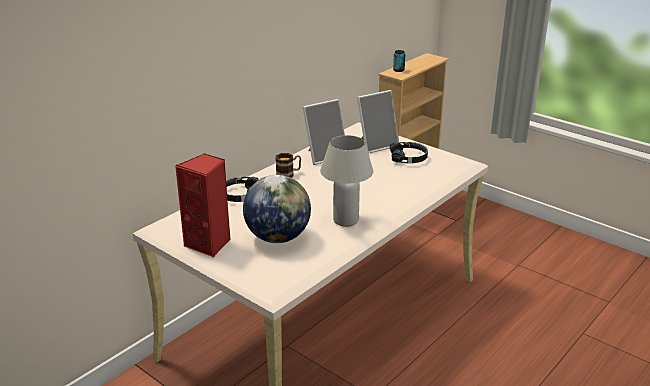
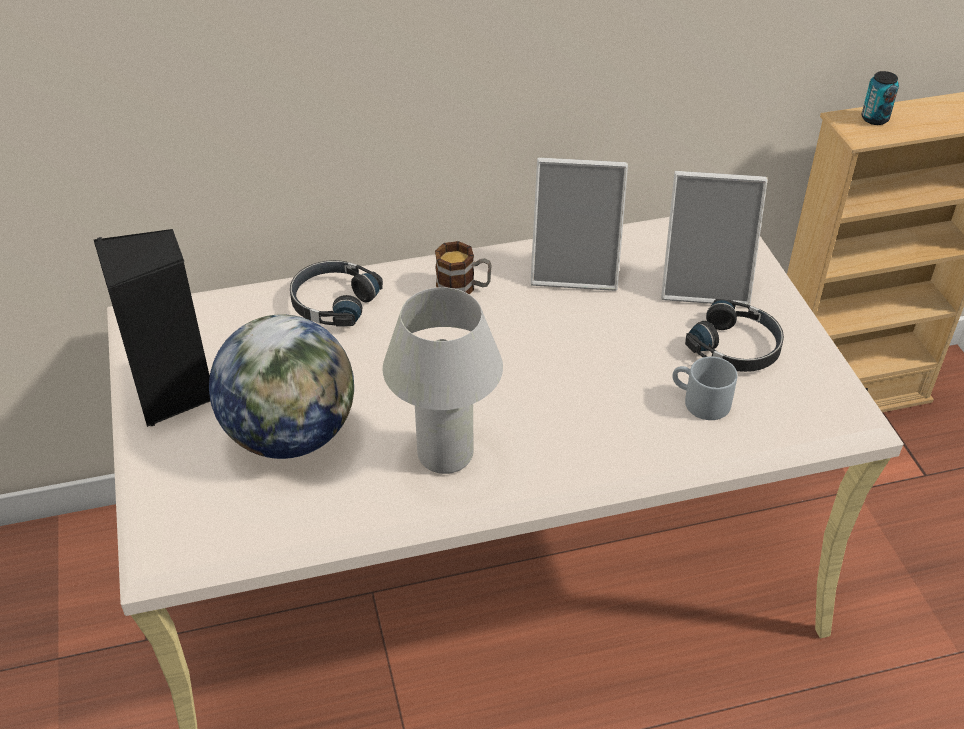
camera: 35 degrees right, 15 degrees up
red speaker [175,153,231,258] -> black speaker [94,229,210,427]
none -> grey mug [672,357,738,420]

